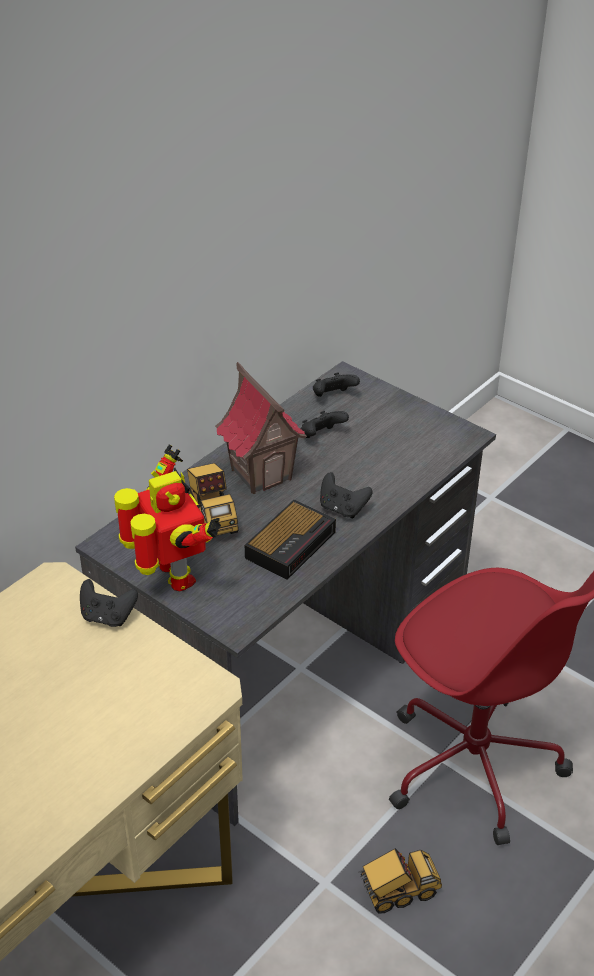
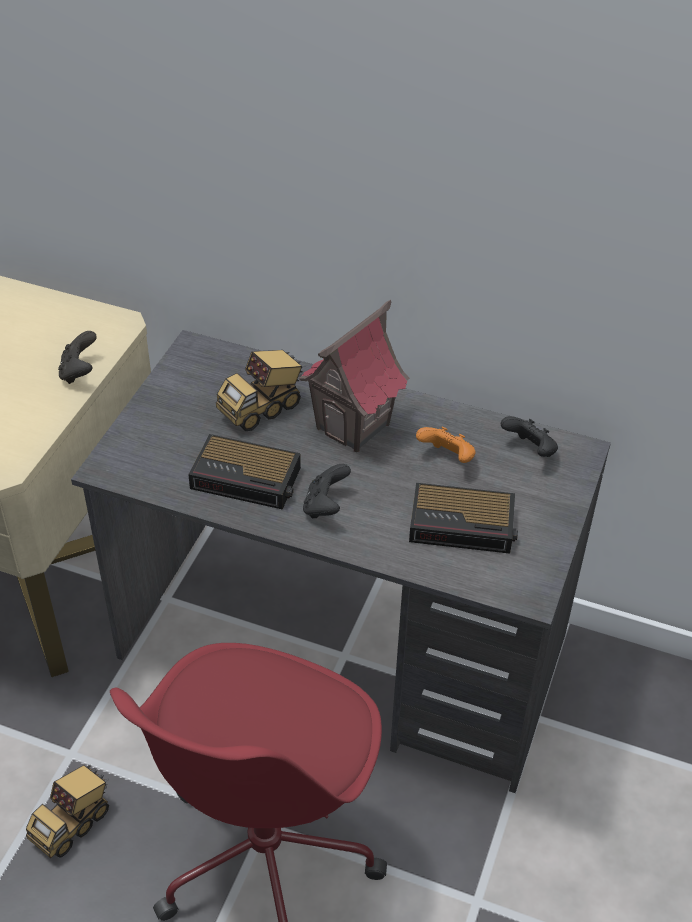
camera: 70 degrees right, 5 degrees up
toy robot [114,444,221,591] -> none
black game controller [301,411,349,438] -> orange game controller [416,427,476,463]
toy truck [359,848,442,914] -> toy truck turned 75 degrees clockwise [26,765,109,858]
none -> alarm clock [409,483,518,554]

